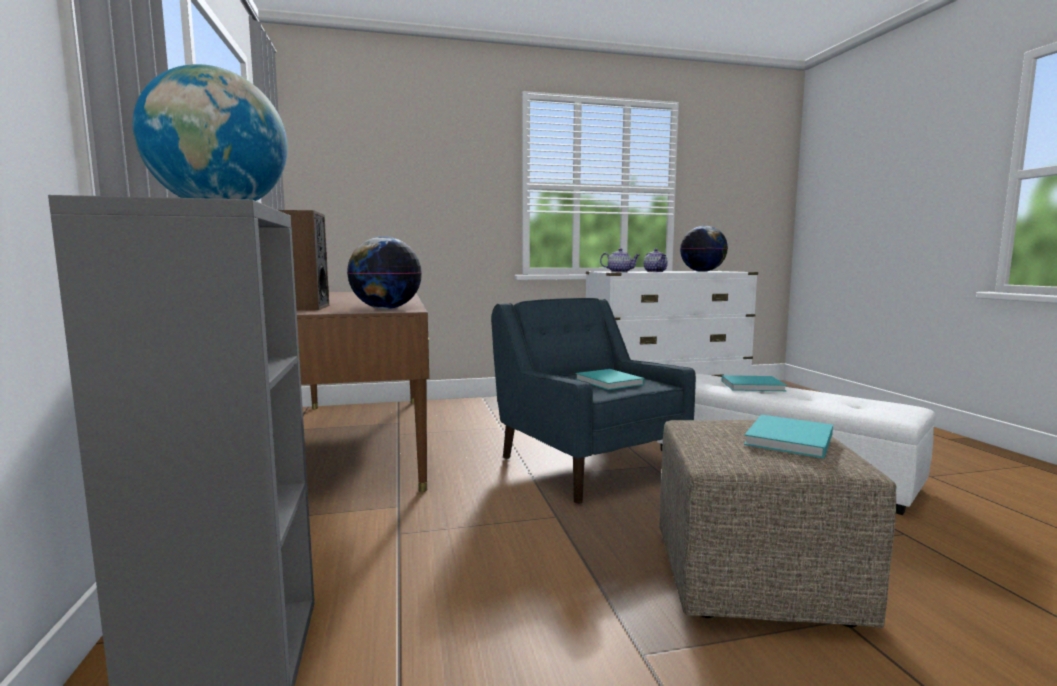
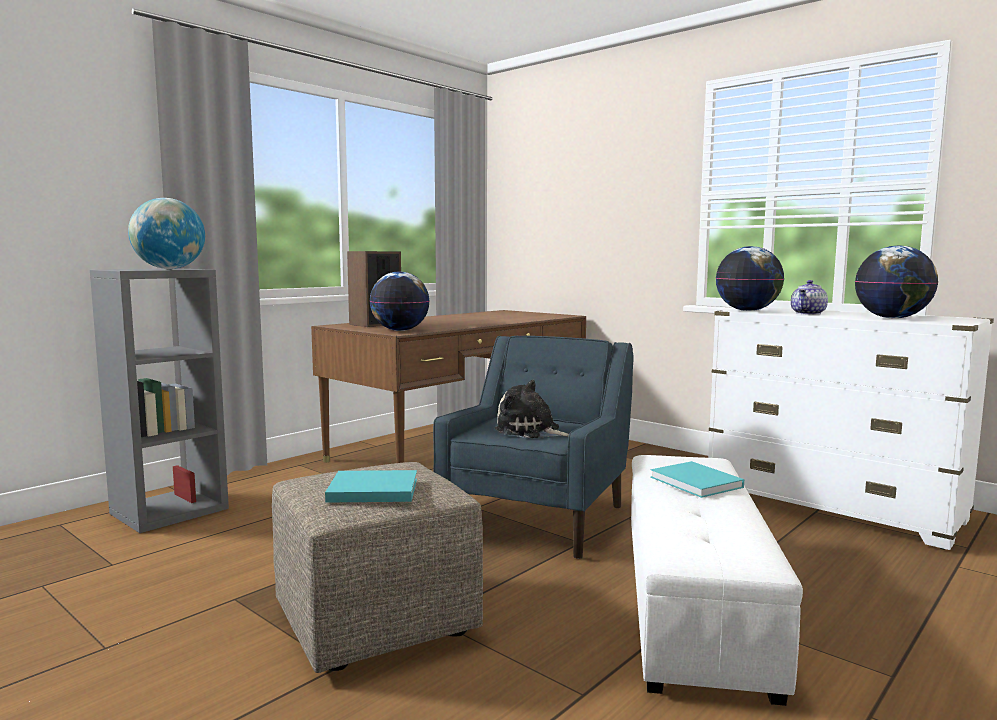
camera: 55 degrees right, 0 degrees up
turquoise book [575,369,645,390] -> plush toy [495,380,569,438]
teapot [600,248,640,272] -> globe [716,246,784,311]

